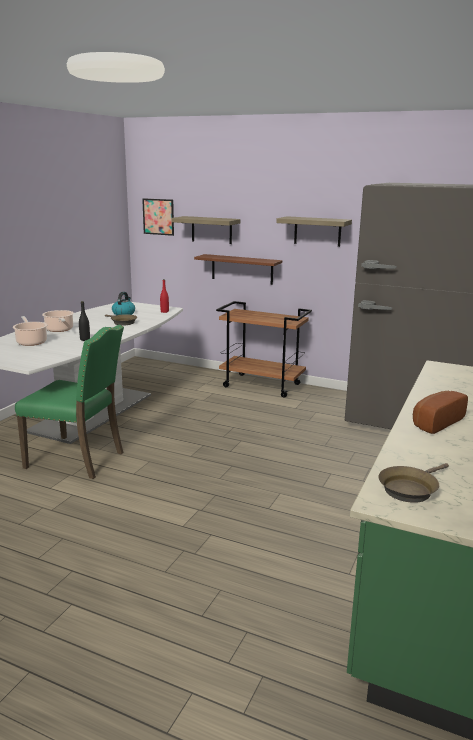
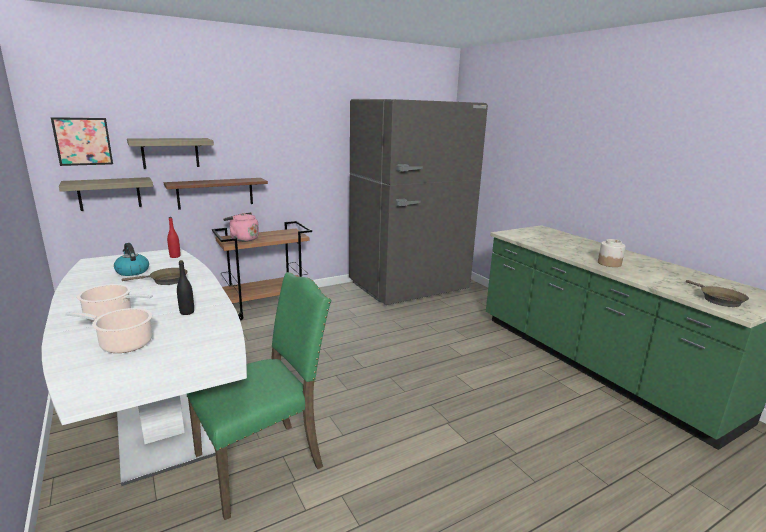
camera: 55 degrees left, 0 degrees up
shelf [276,216,352,247] -> shelf moved to [59,177,153,211]
bread [413,391,468,434] -> jar [598,239,626,267]
none -> pink kettle [223,212,259,242]

